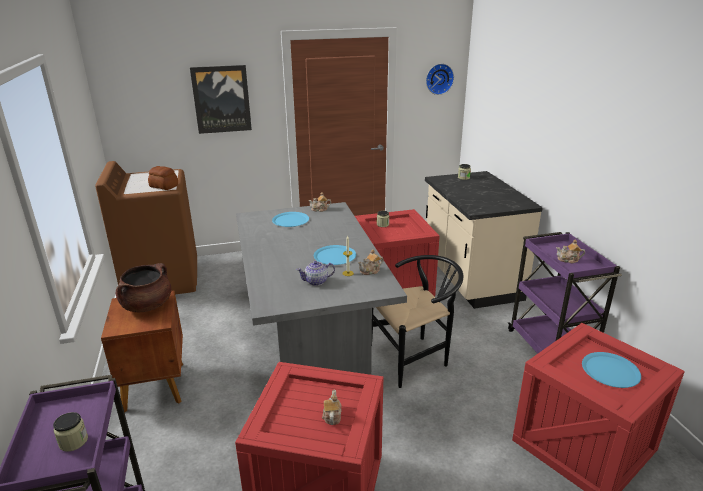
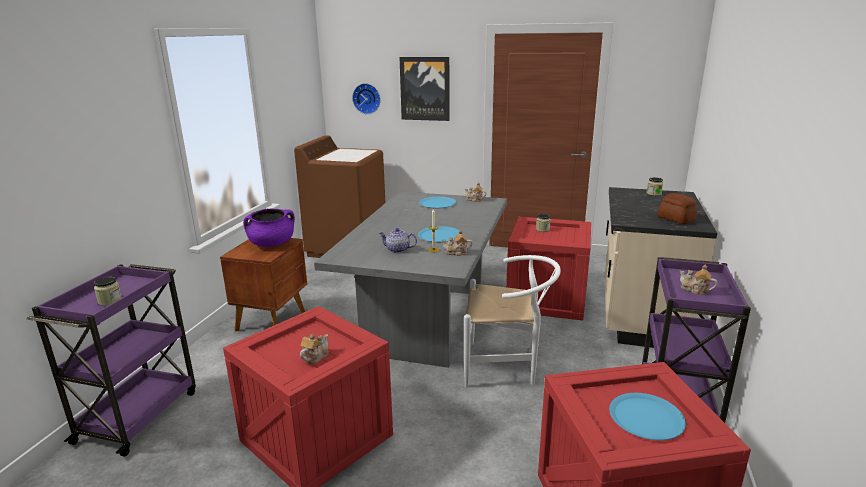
camera: 30 degrees right, 5 degrees down
brown cooking pot [116,263,171,312] -> purple cooking pot [243,208,295,247]
bread [148,166,178,190] -> bread moved to [658,193,697,224]
black chair [372,255,463,388] -> white chair [464,255,561,388]
wall clock [426,64,454,95] -> wall clock moved to [352,83,381,114]

